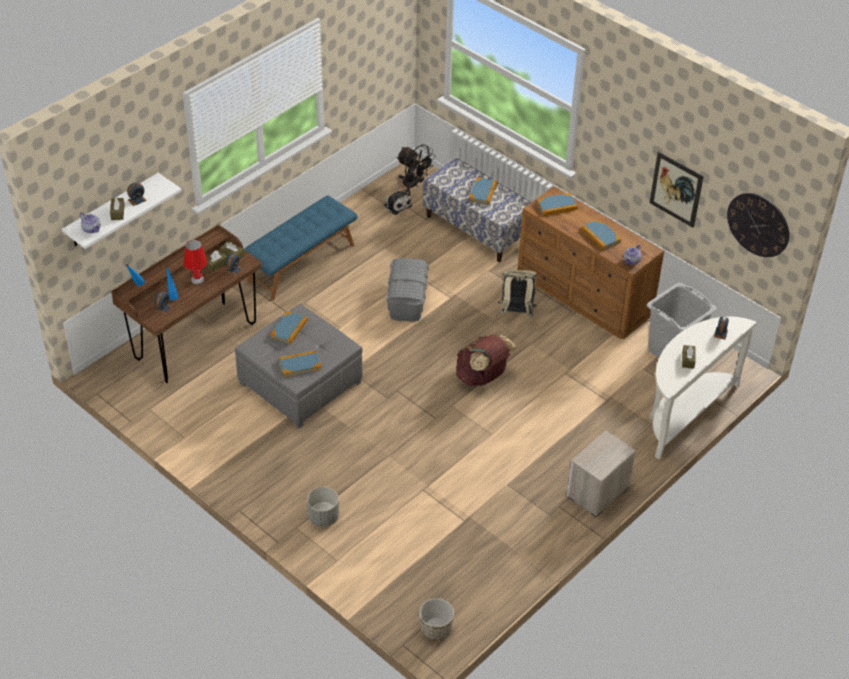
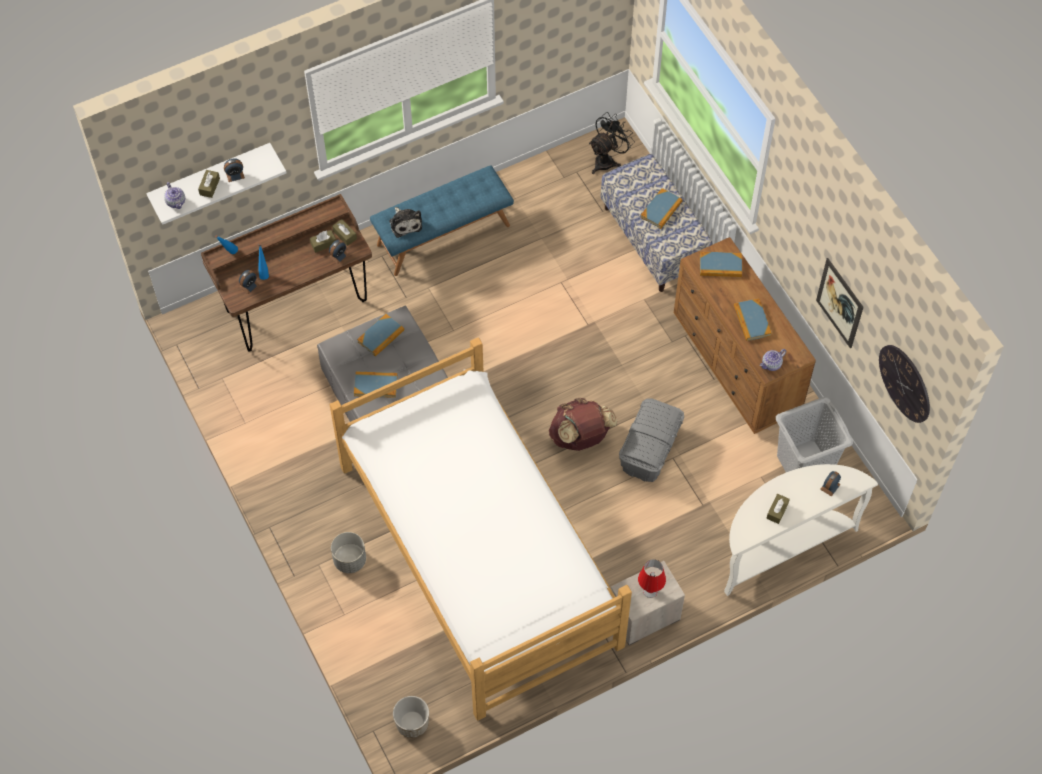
camera: 20 degrees right, 15 degrees up
red table lamp [184,240,207,284] -> red table lamp moved to [638,559,666,598]
plush toy [384,189,412,215] -> plush toy moved to [389,207,422,238]
grey storage box [386,258,429,322] -> grey storage box moved to [619,398,684,482]
black fan [396,145,435,190] -> black fan turned 105 degrees counterclockwise [589,112,635,174]
beige backpack [498,270,537,318] -> none
none -> bed [329,337,632,721]

